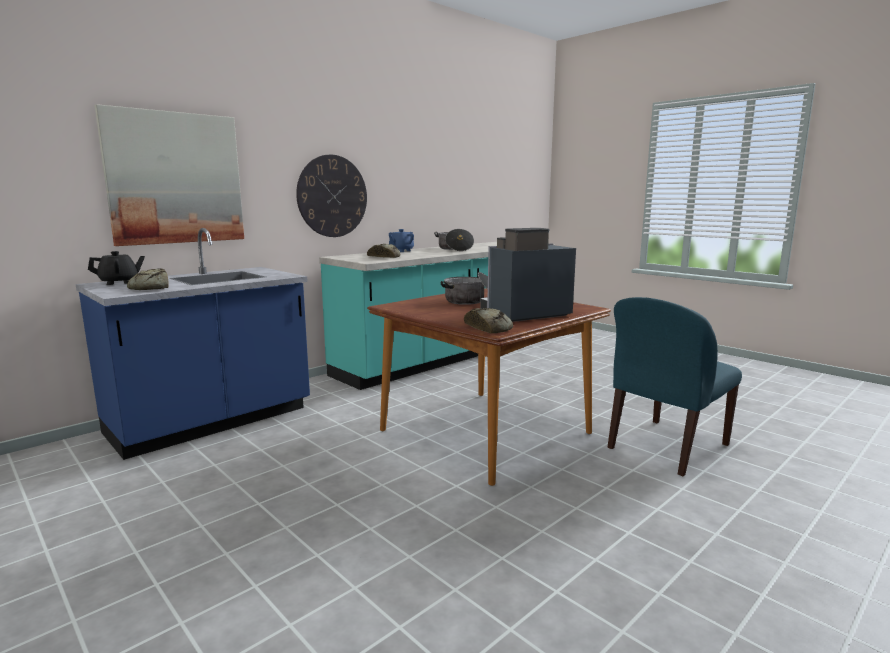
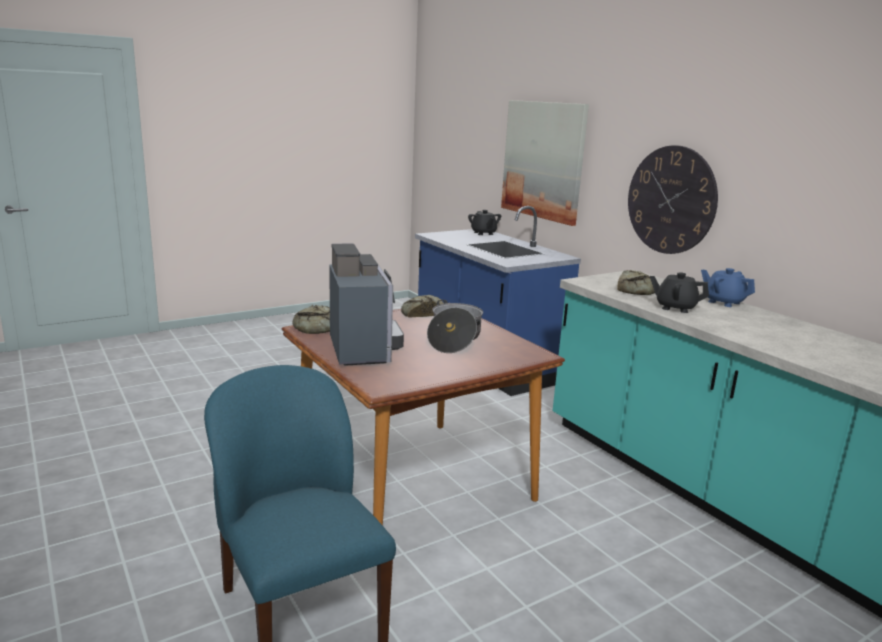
camera: 100 degrees right, 5 degrees up
bread [127,268,169,290] -> bread moved to [401,295,445,318]
cooking pot [434,229,474,251] -> none
none -> black teapot [650,272,709,313]

